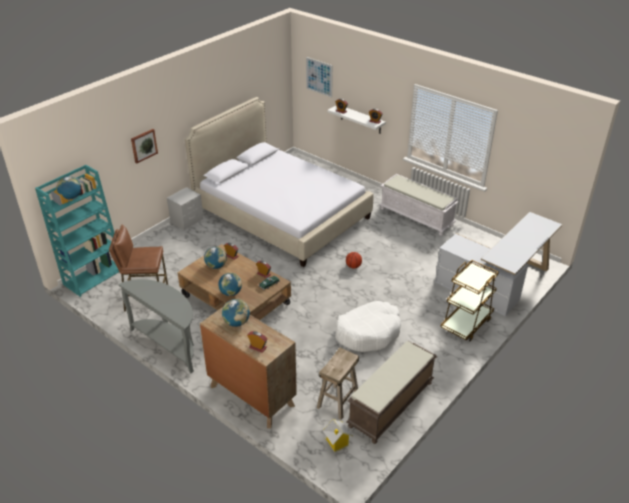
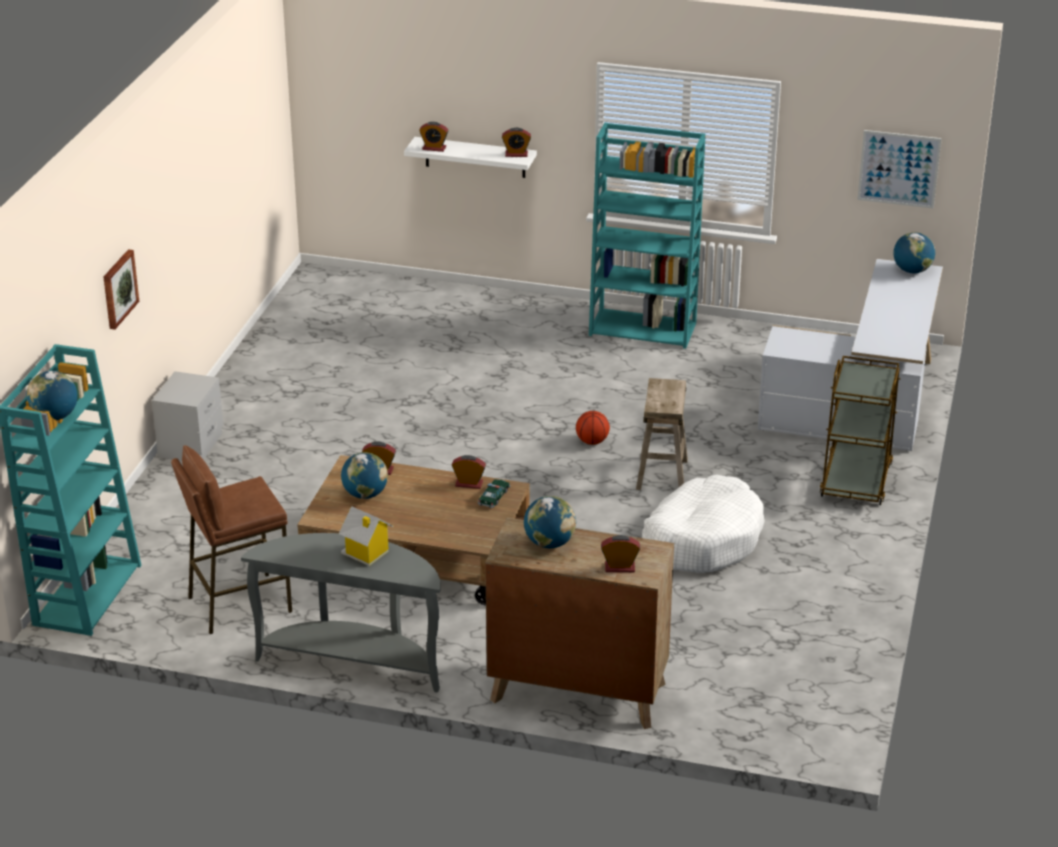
camera: 25 degrees left, 5 degrees down
bed [185,97,374,267] -> none
globe [218,273,242,296] -> globe moved to [893,232,935,273]
picture [306,57,333,98] -> picture moved to [857,130,942,209]
beige stool [317,347,359,420] -> beige stool moved to [636,378,688,490]
toy house [323,419,353,452] -> toy house moved to [339,506,394,566]
brown bench [346,341,437,444] -> none
white bench [379,174,459,236] -> turquoise bookcase [589,123,706,349]

